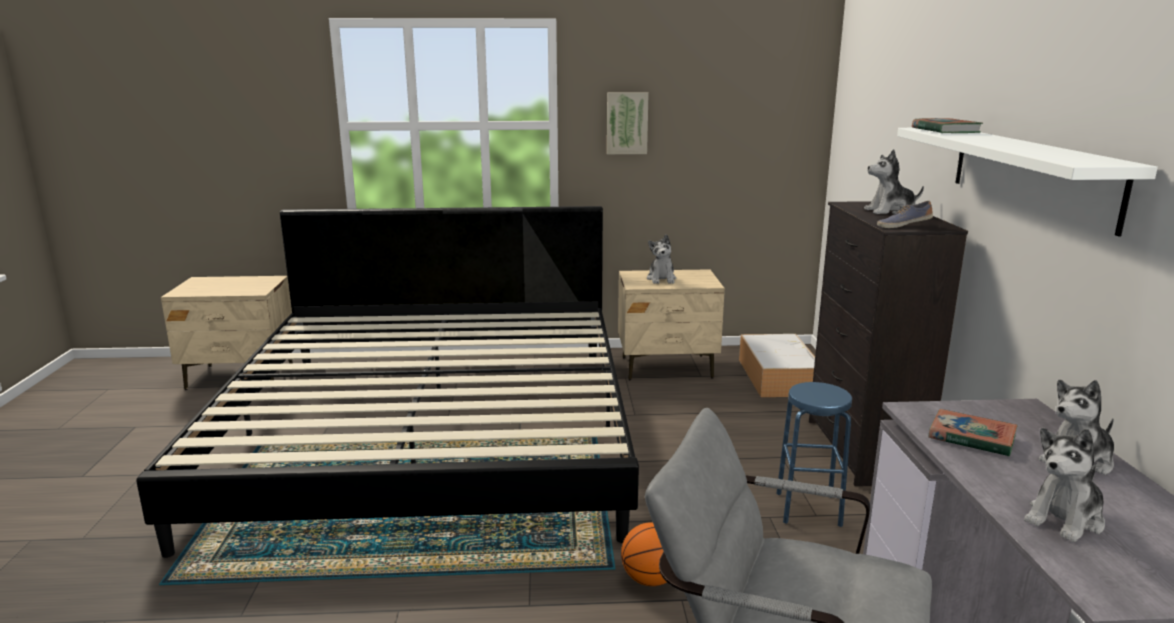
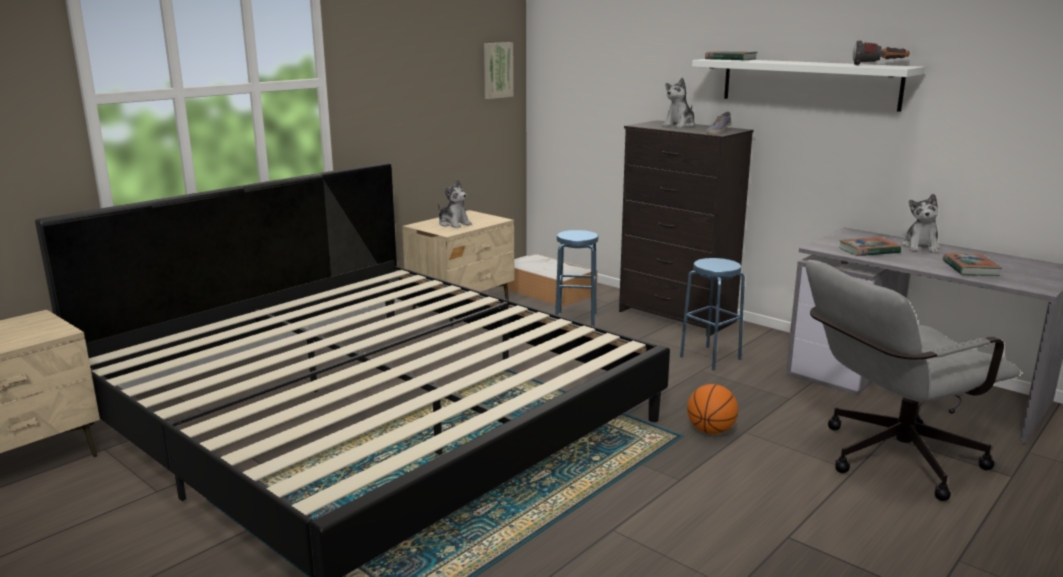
camera: 45 degrees left, 0 degrees up
picture [607,92,649,154] -> picture moved to [484,42,513,99]
plush toy [1024,427,1105,542] -> book [942,253,1002,276]
none -> blue stool [555,230,598,326]
none -> flashlight [853,40,910,65]

